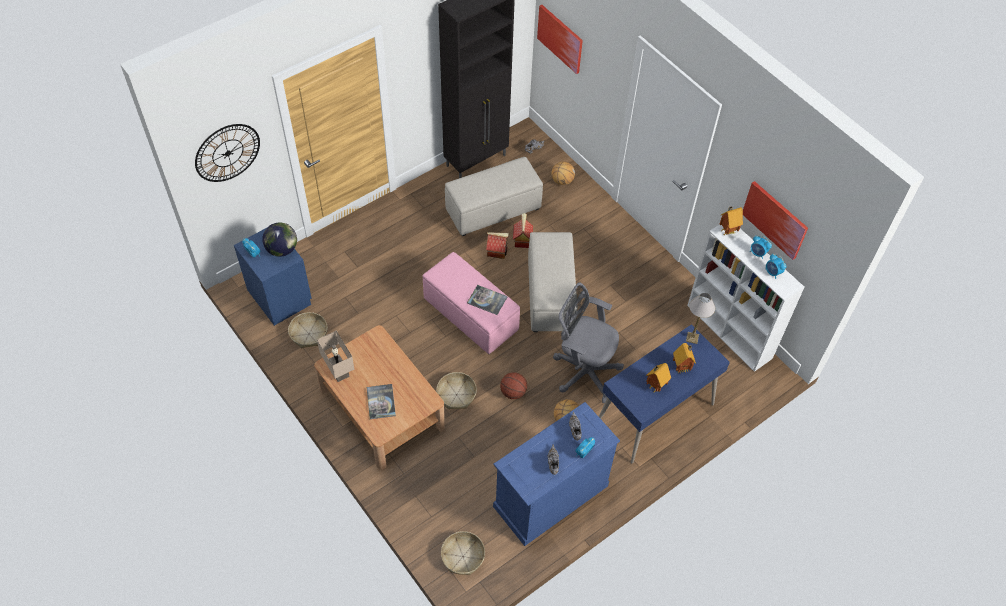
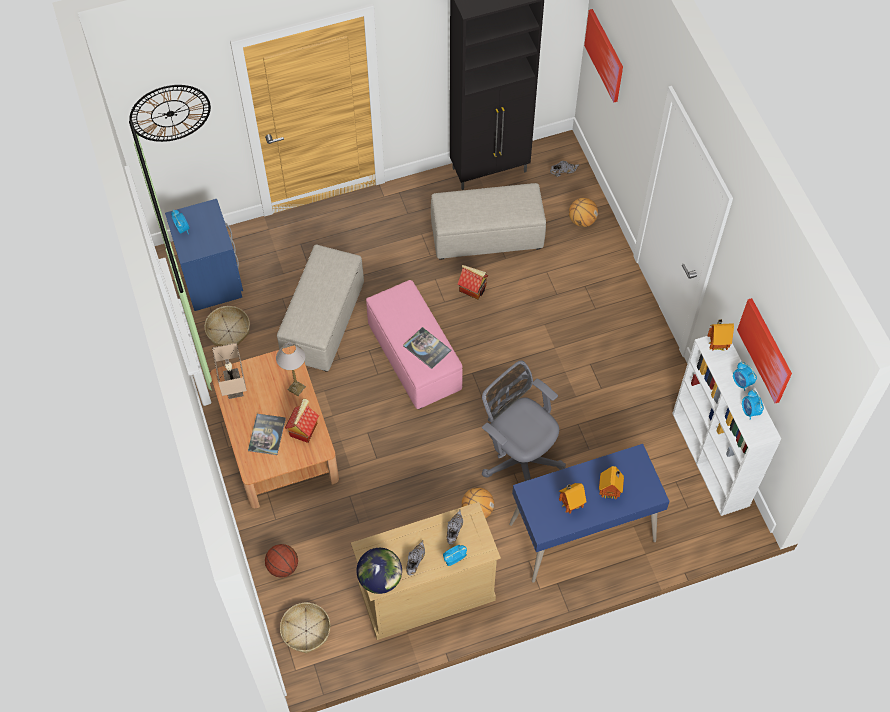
camera: 20 degrees right, 5 degrees up
globe [262,222,297,257] -> globe moved to [356,548,402,594]
basket [436,372,477,409] -> none
blue dresser [493,402,620,546] -> beige dresser [351,502,501,640]
basketball [500,372,527,399] -> basketball moved to [265,544,298,578]
toy house [513,213,533,248] -> toy house moved to [285,399,319,443]
beige ottoman [528,232,577,332] -> beige ottoman moved to [277,245,364,372]
table lamp [686,293,715,344] -> table lamp moved to [276,342,306,396]

